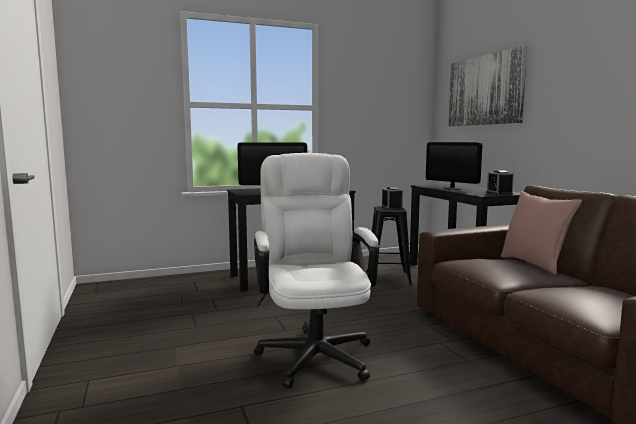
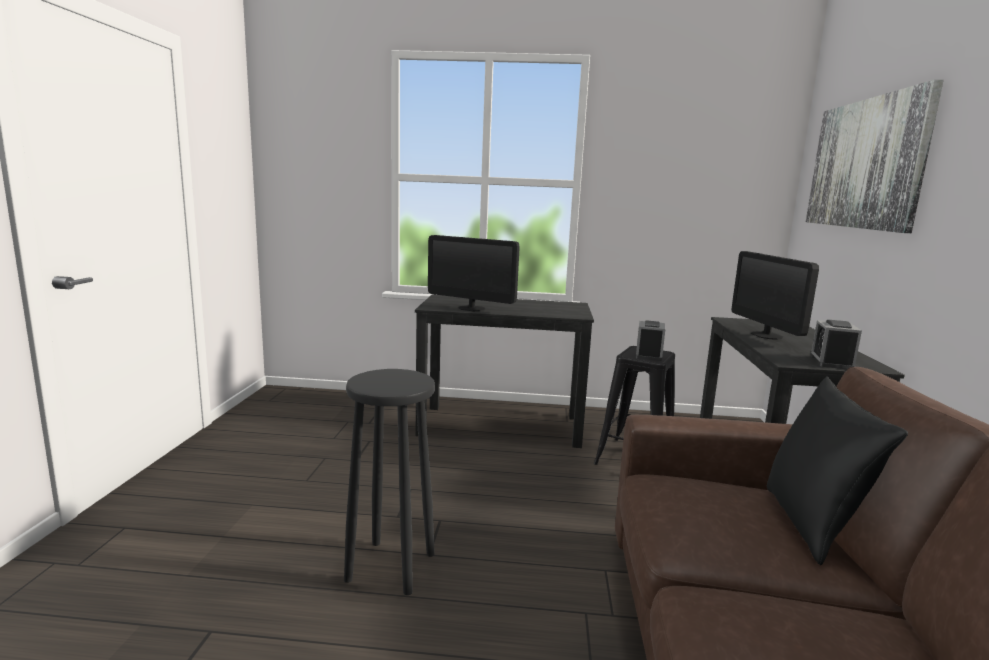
camera: 25 degrees right, 5 degrees up
white office chair [254,153,379,389] -> black stool [344,369,435,595]
pink pillow [501,191,582,275] -> black pillow [767,376,908,565]

